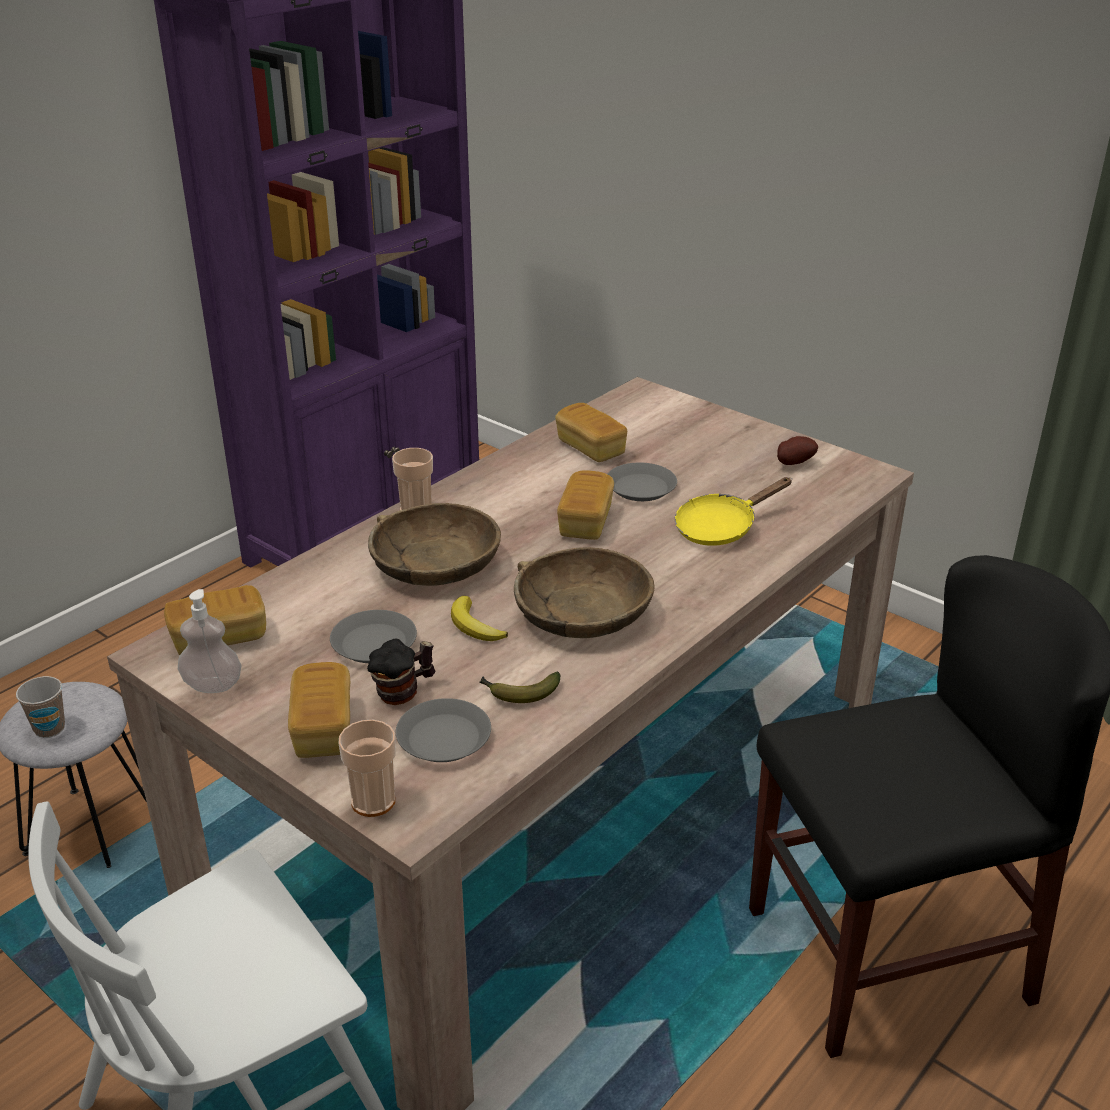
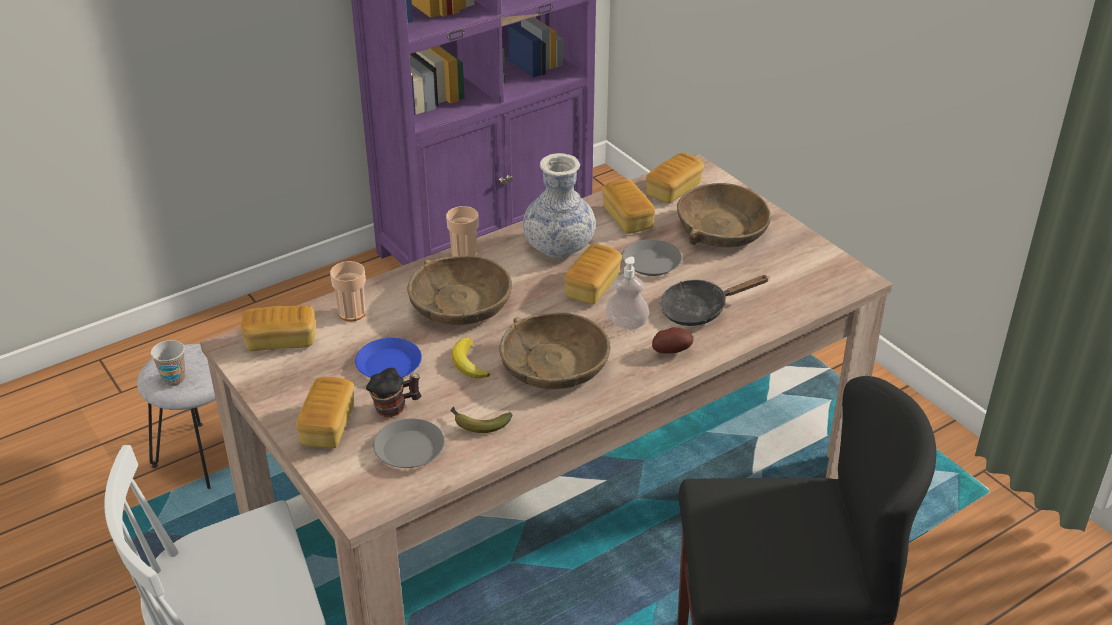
camera: 15 degrees right, 5 degrees up
soap dispenser [178,589,242,693] -> soap dispenser moved to [606,257,649,329]
grey plate [330,610,417,663] -> blue plate [355,338,422,378]
cup [339,720,396,817] -> cup moved to [330,261,366,321]
yellow frying pan [675,477,792,546] -> black frying pan [660,275,770,326]
potato [777,436,818,465] -> potato moved to [652,327,694,353]
none -> vase [523,153,596,258]
none -> bread [646,153,704,204]
none -> brown bowl [677,183,771,247]

